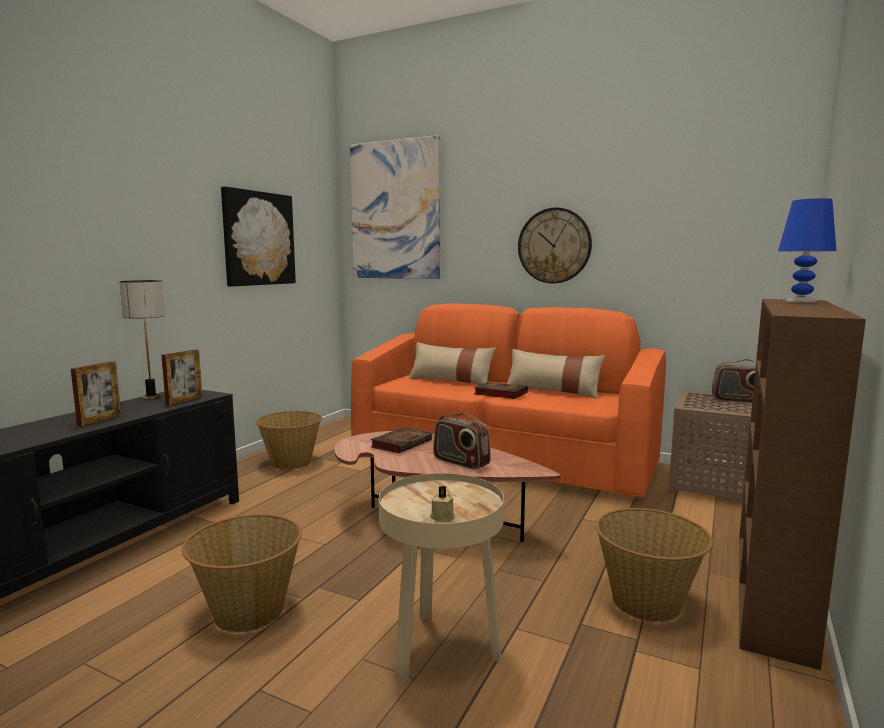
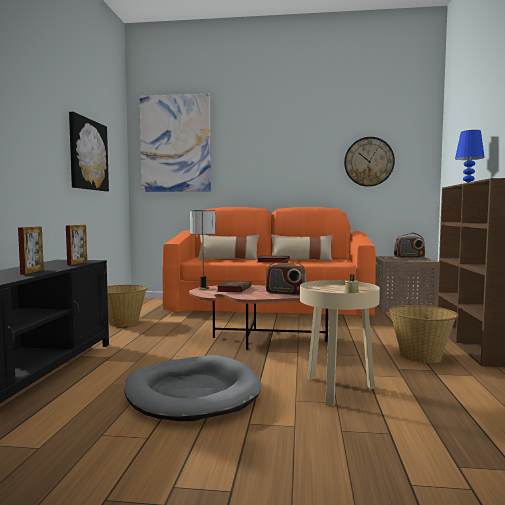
camera: 20 degrees left, 5 degrees down
table lamp [120,280,165,399] -> table lamp moved to [190,210,216,290]
basket [182,514,302,633] -> grey dog bed [124,355,261,421]
wall clock [518,207,592,284] -> wall clock moved to [344,137,395,187]

